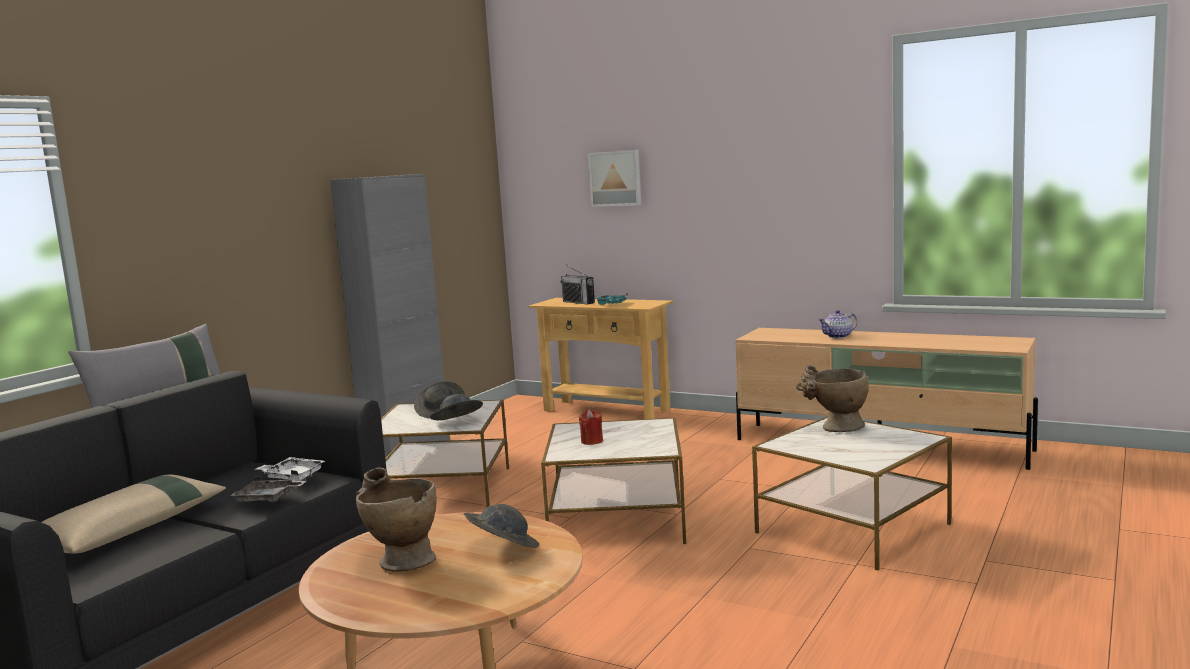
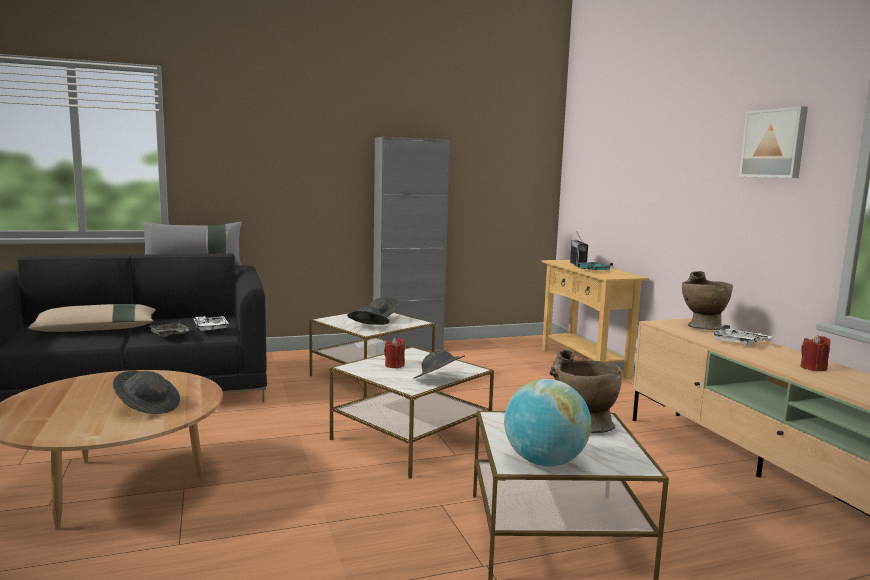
camera: 40 degrees right, 0 degrees up
beige vase [356,467,437,572] -> beige vase moved to [682,271,733,330]
picture [588,150,641,207] -> picture moved to [739,106,808,178]
teapot [818,310,857,339] -> white tray [712,325,773,346]
none -> grey hat [413,350,465,379]
none -> globe [504,379,591,466]
none -> red candle [801,335,830,371]

